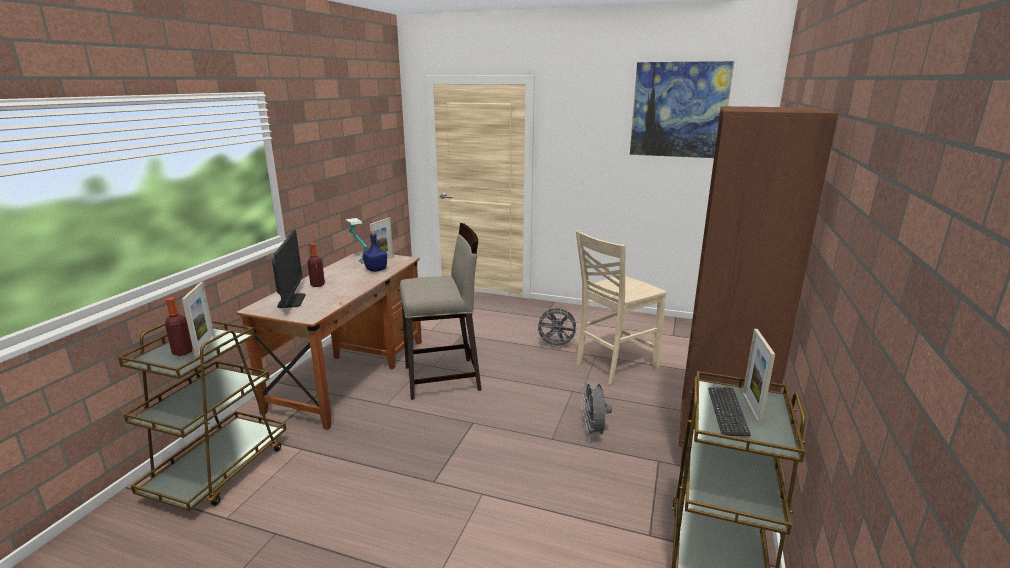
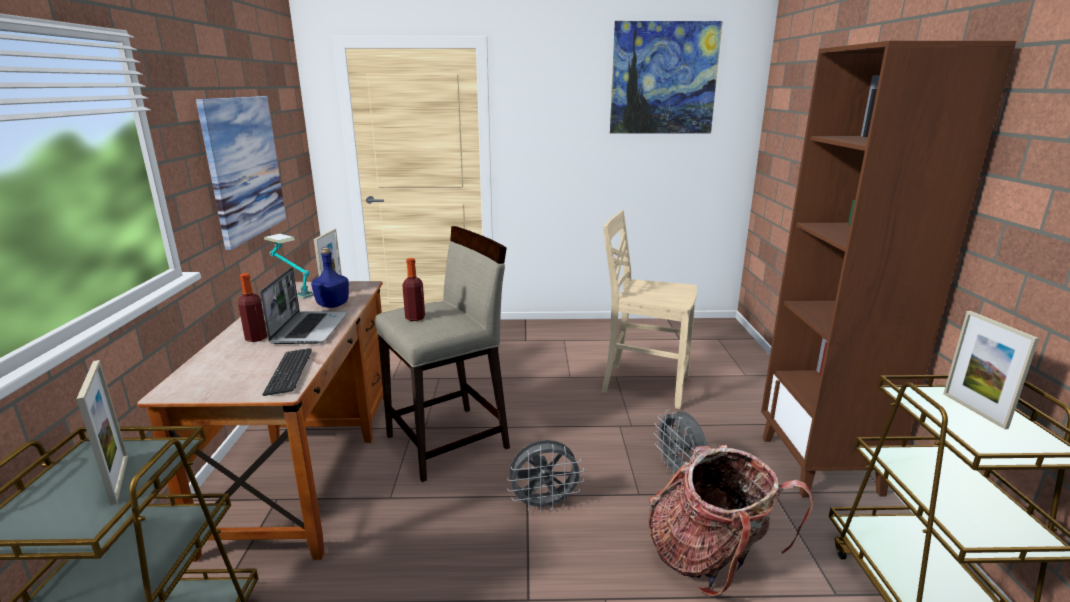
camera: 20 degrees left, 0 degrees up
bottle [165,297,193,356] -> bottle moved to [402,258,425,321]
monitor [272,230,306,308] -> none
grey fan [535,308,576,349] -> grey fan moved to [507,440,585,513]
beige chair [576,230,667,385] -> beige chair turned 75 degrees clockwise [602,210,697,409]
keyboard [708,387,751,436] -> keyboard moved to [262,348,312,396]
none -> picture [196,96,286,250]
none -> laptop [260,267,348,344]
none -> backpack [649,445,813,597]

